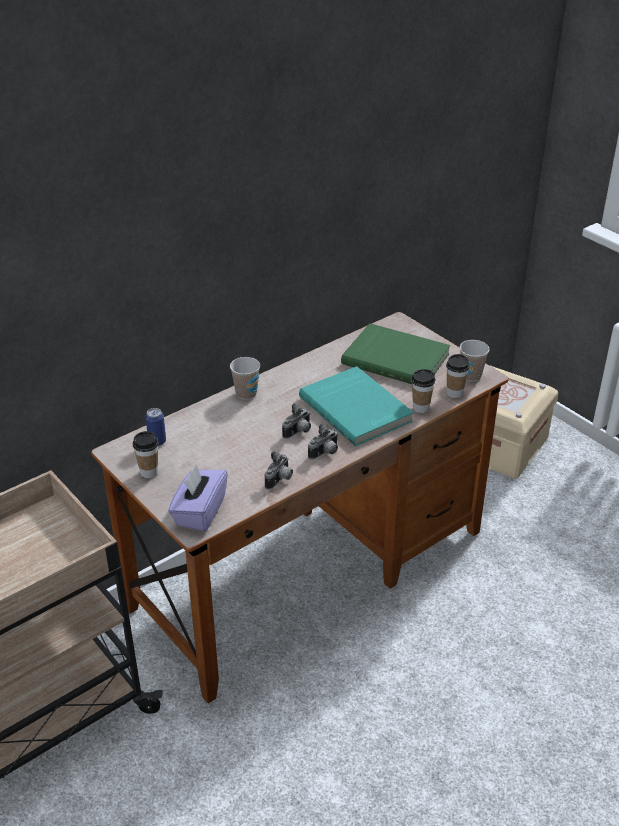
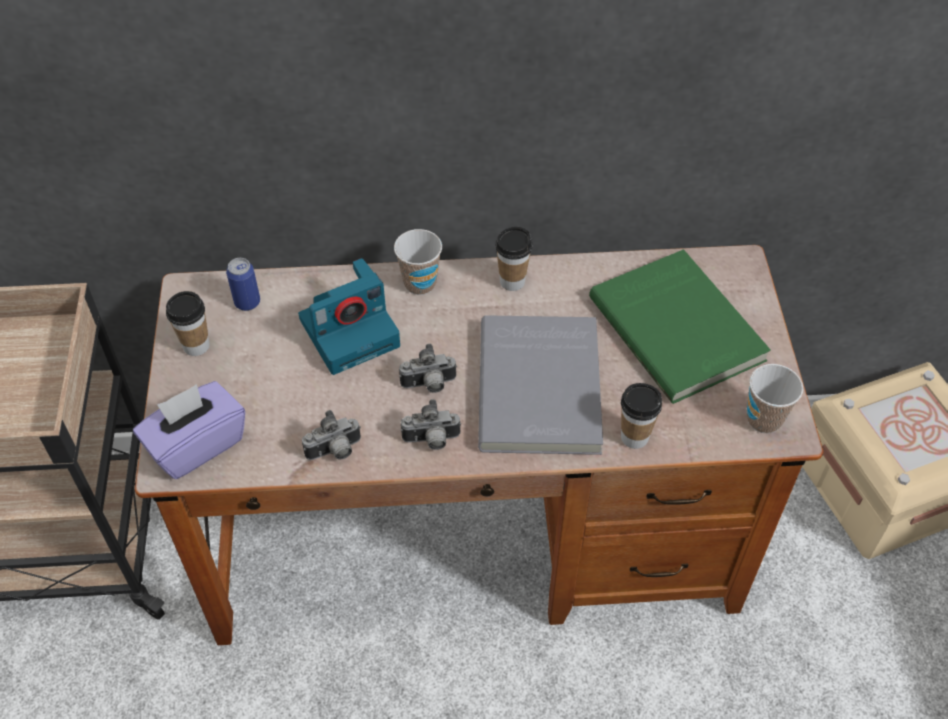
camera: 35 degrees right, 15 degrees up
turquoise book [299,366,414,447] -> grey book [478,315,603,455]
cup [446,354,470,398] -> cup moved to [496,227,532,291]
none -> camera [298,258,400,375]

